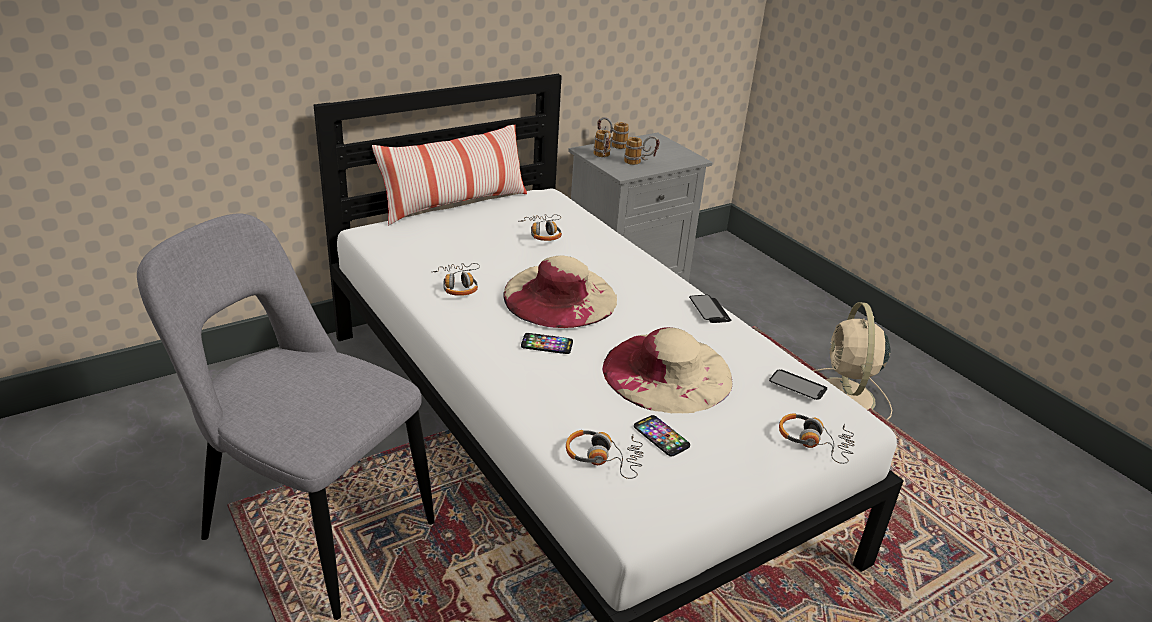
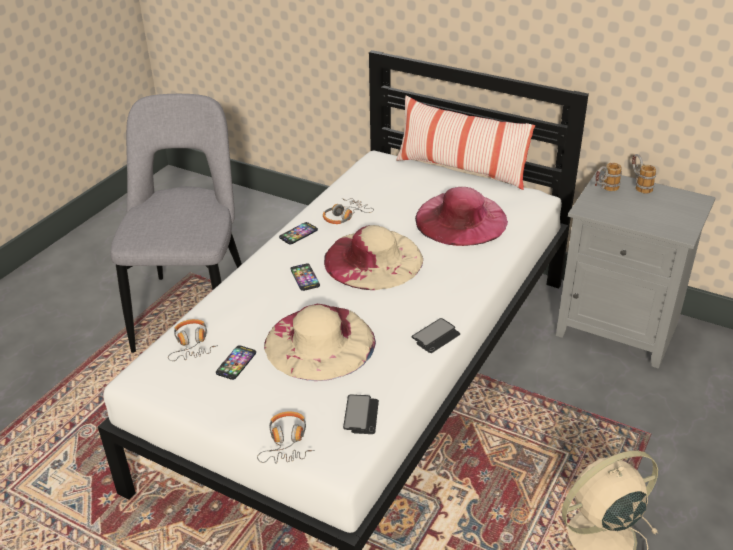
camera: 65 degrees right, 5 degrees up
headphones [521,214,562,241] -> pink hat [415,187,508,246]
mug [624,136,660,165] -> none
none -> phone [279,222,318,245]

